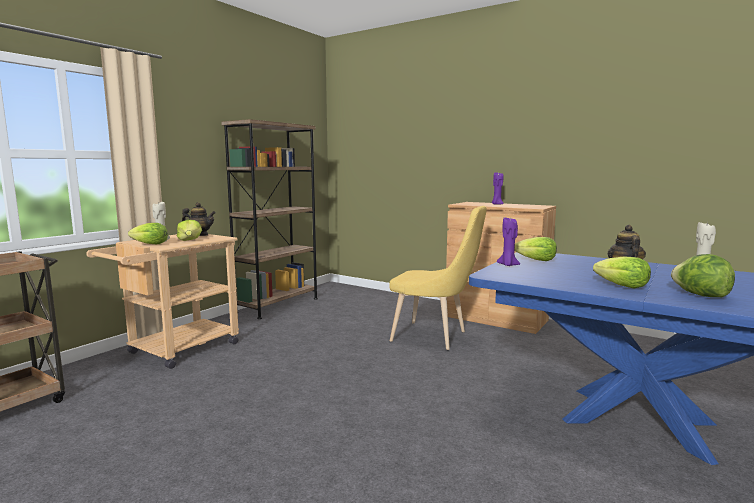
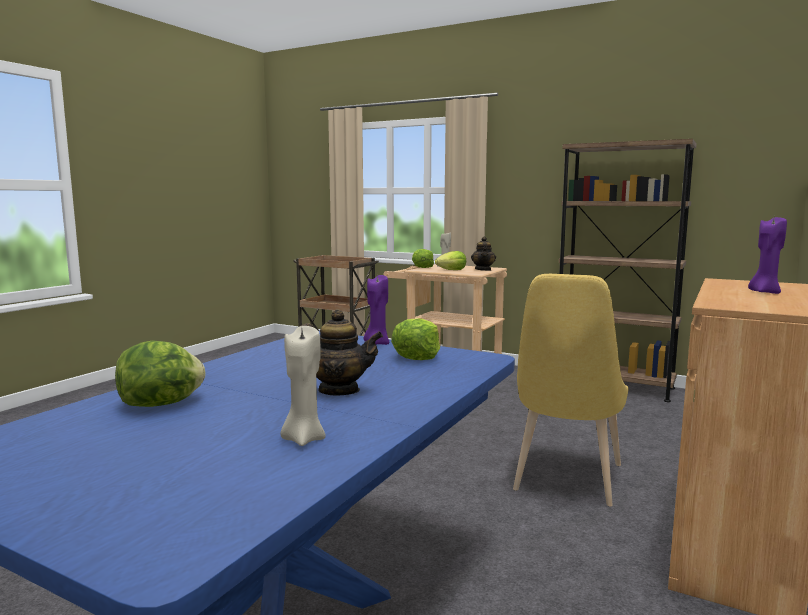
camera: 85 degrees right, 0 degrees up
lettuce [593,256,651,289] -> none

